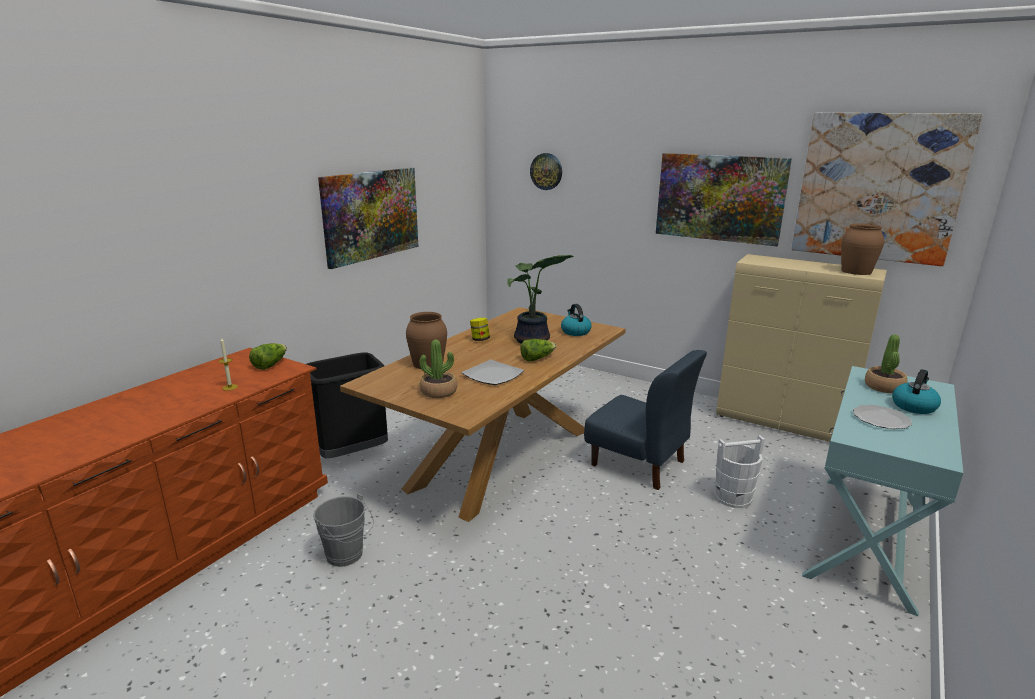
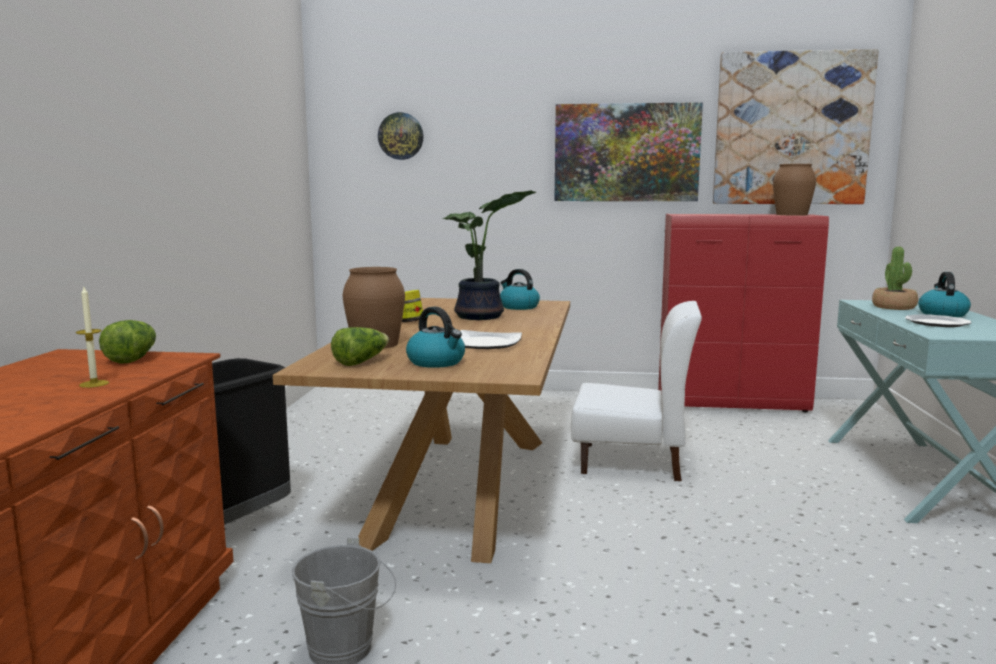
camera: 25 degrees left, 10 degrees down
picture [318,168,418,269] -> none
potted plant [420,340,457,398] -> kettle [406,307,465,368]
lettuce [520,339,557,361] -> lettuce moved to [331,327,389,366]
blue chair [584,350,707,490] -> white chair [571,301,702,481]
white bucket [715,435,765,508] -> none
beige cabinet [716,254,887,442] -> red cabinet [658,214,829,412]

